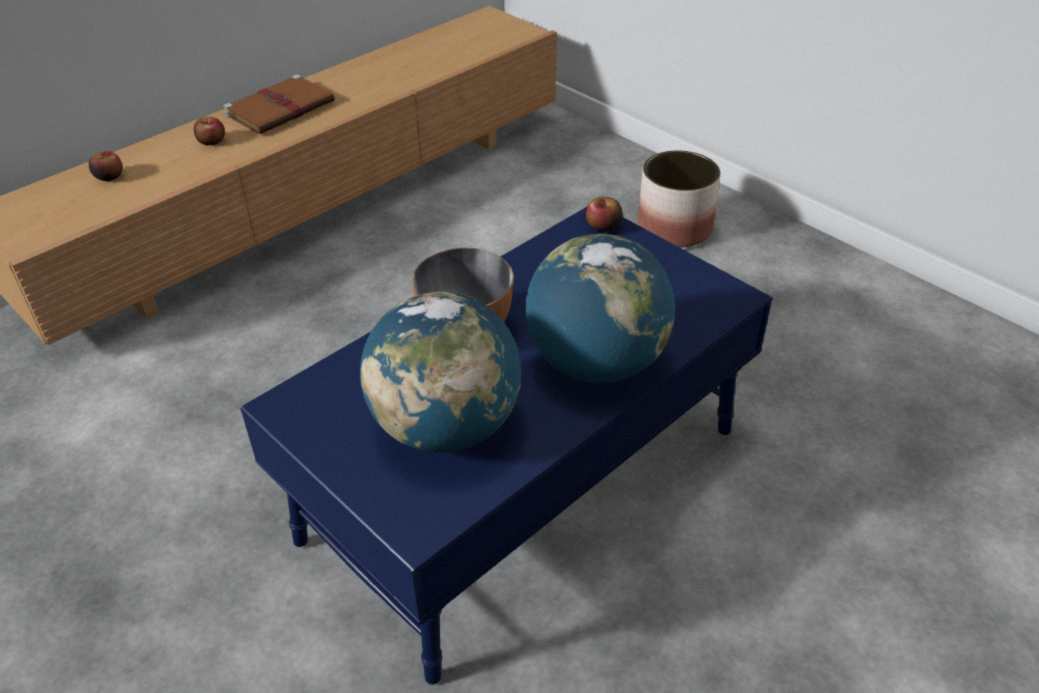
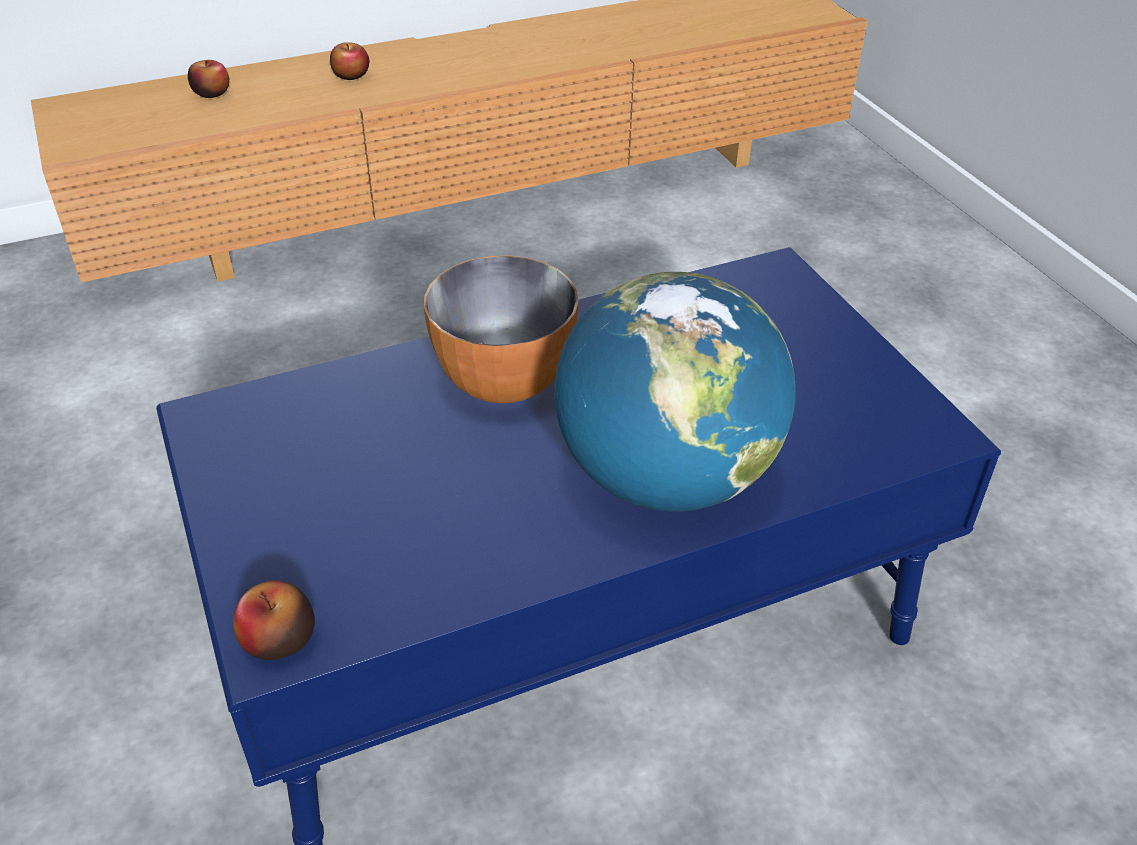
camera: 20 degrees right, 0 degrees up
brown book [223,74,335,134] -> none
globe [360,292,521,453] -> none
apple [586,197,623,232] -> apple moved to [233,580,315,660]
planter [637,151,721,248] -> none

